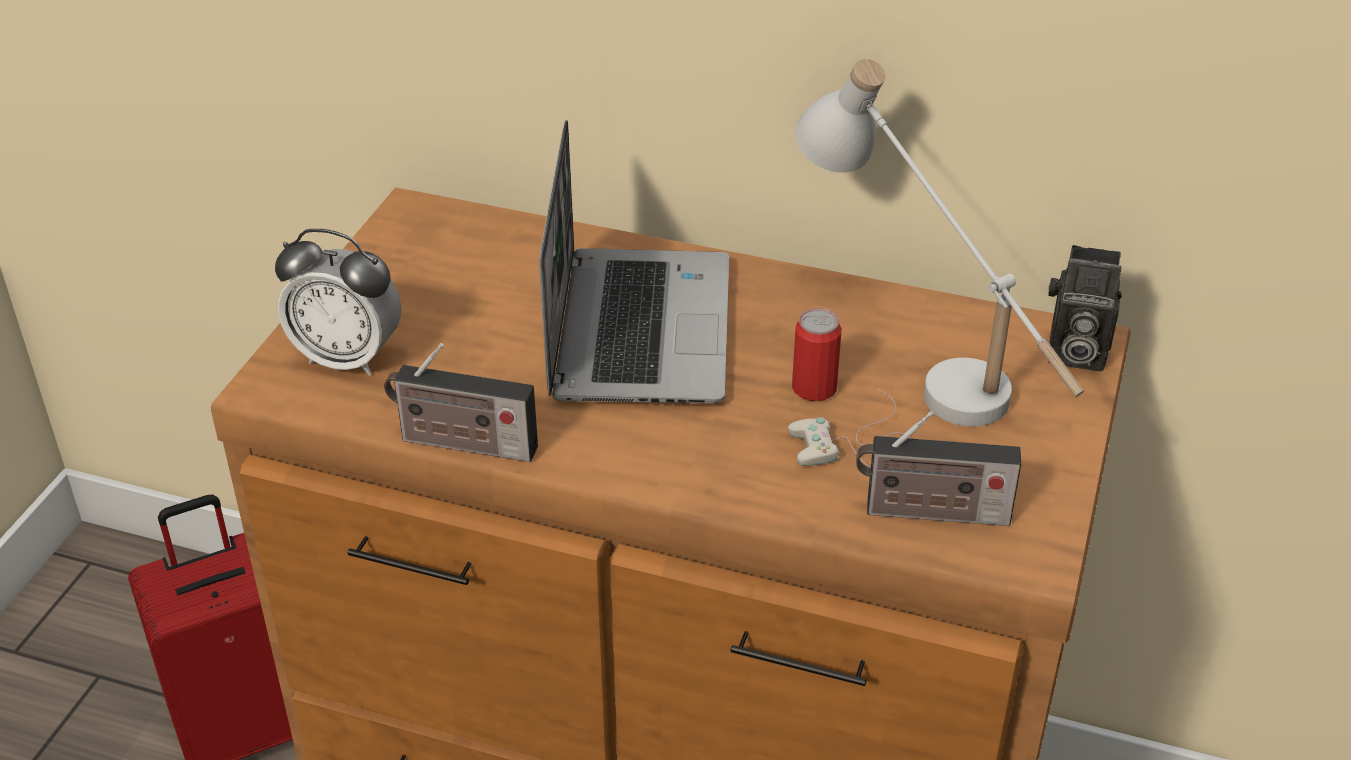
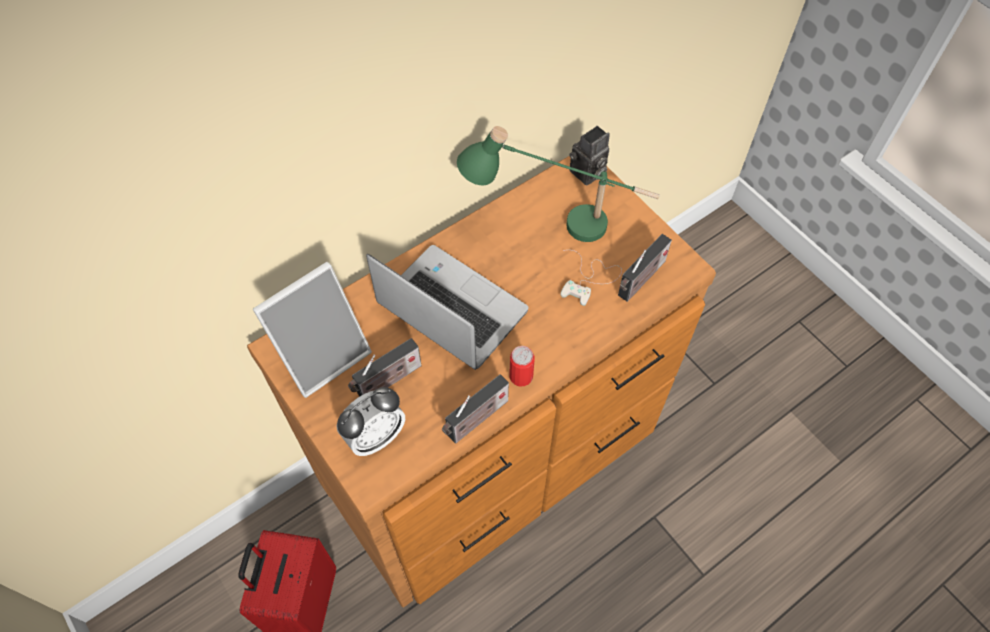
camera: 55 degrees left, 20 degrees up
can [792,308,842,401] -> can moved to [509,346,535,386]
white table lamp [795,59,1084,426] -> green table lamp [457,126,660,242]
none -> picture frame [253,262,372,398]
none -> radio [348,338,422,396]

